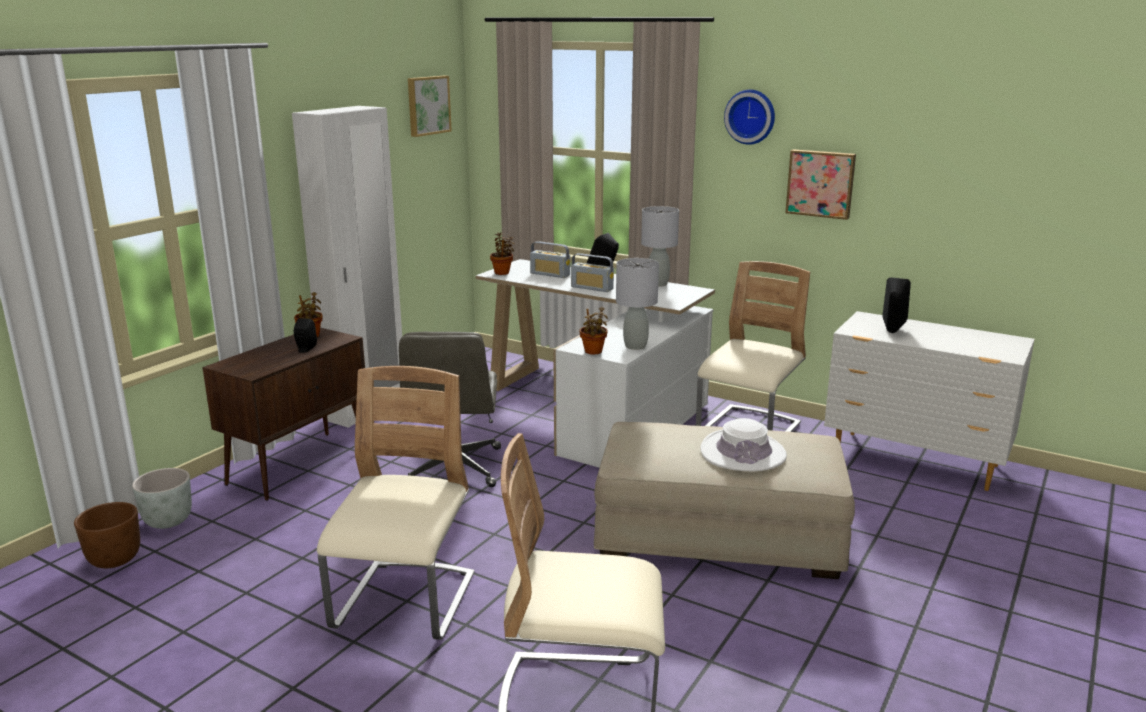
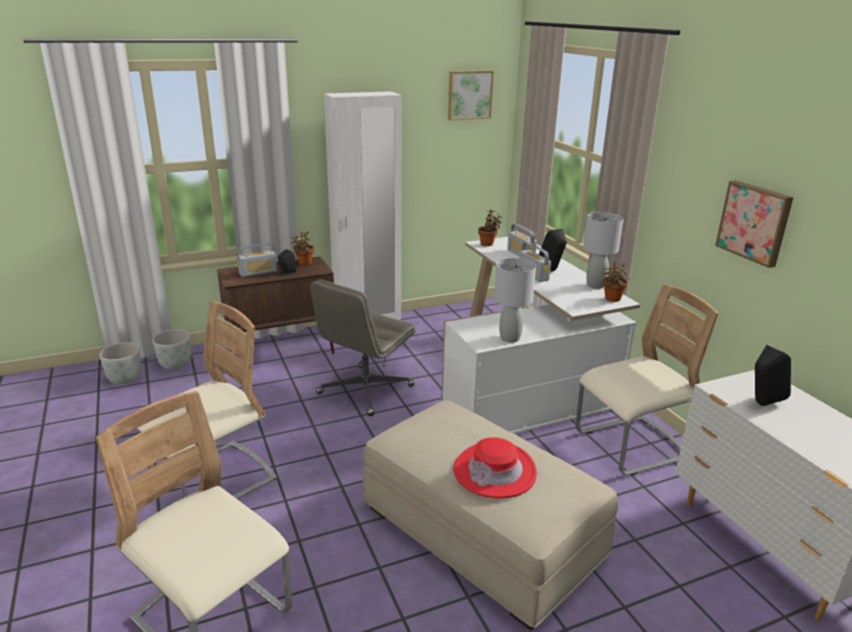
camera: 35 degrees right, 5 degrees up
brown planter [74,502,140,568] -> grey planter [99,342,142,385]
potted plant [579,307,608,354] -> potted plant moved to [603,262,628,302]
white hat [700,418,787,471] -> red hat [453,437,537,498]
wall clock [724,90,775,145] -> none
none -> radio [237,243,277,277]

